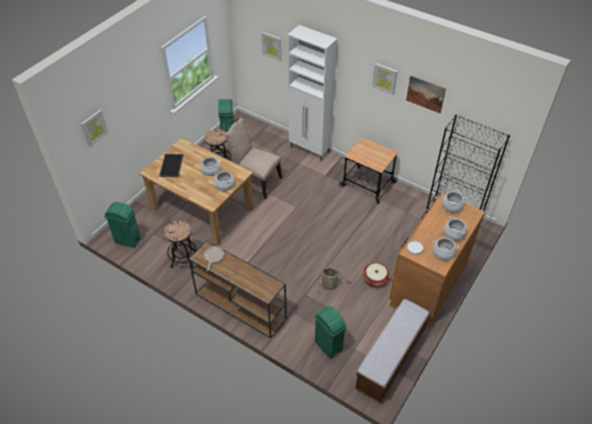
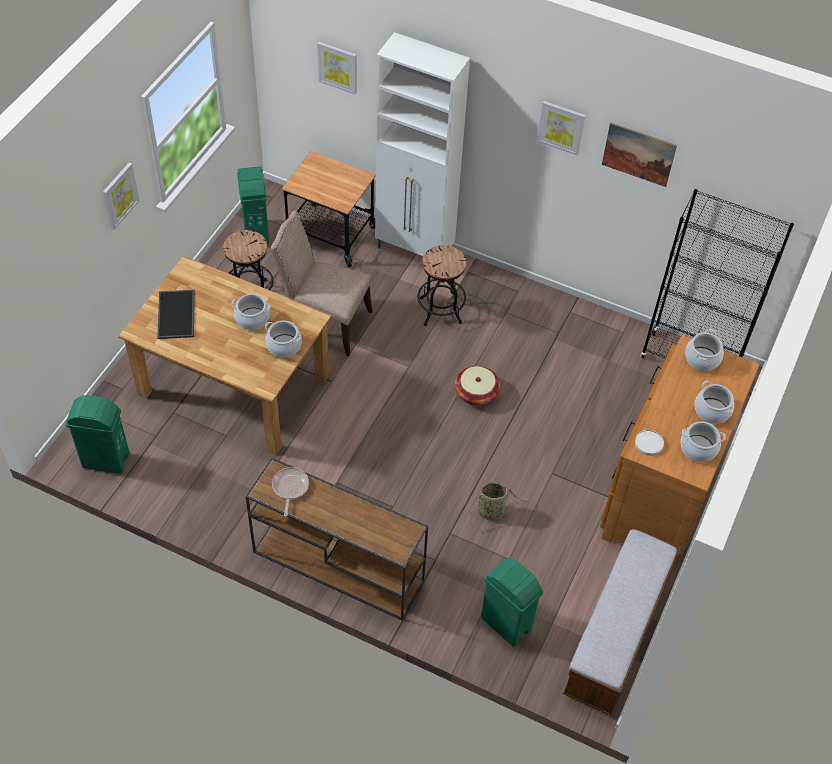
camera: 10 degrees left, 5 degrees up
picture [81,110,108,147] -> picture moved to [103,163,139,230]
black stool [164,221,197,268] -> black stool moved to [418,245,466,326]
cart [339,137,398,204] -> cart moved to [281,151,376,268]
basket [363,263,390,287] -> basket moved to [455,366,500,406]

